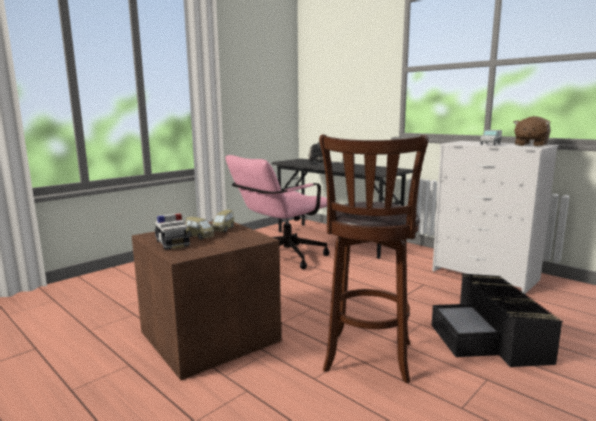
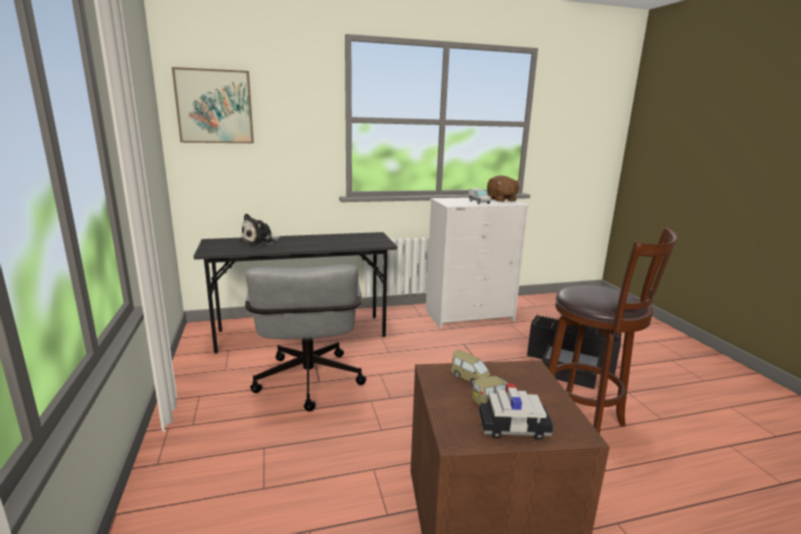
camera: 60 degrees left, 5 degrees up
pink office chair [225,155,330,269] -> grey office chair [245,265,366,412]
none -> picture [172,67,254,143]

